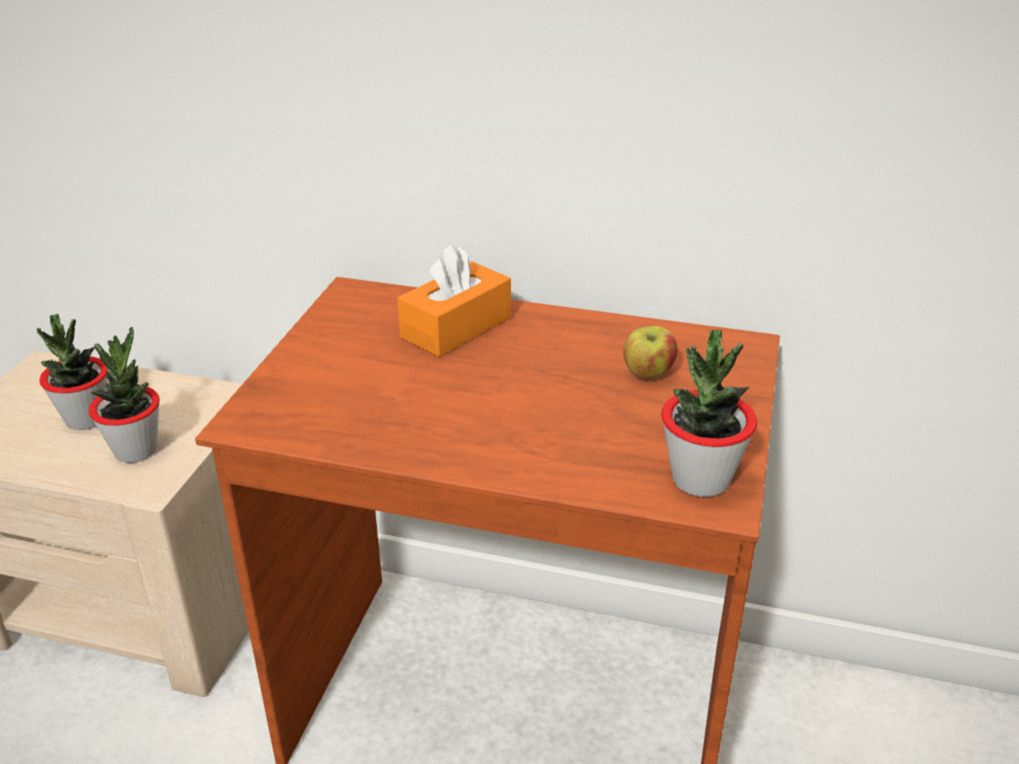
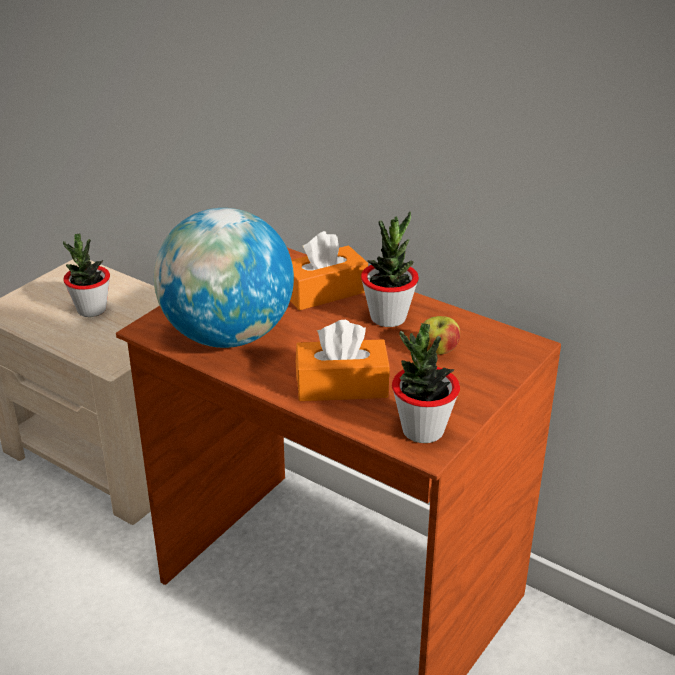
camera: 20 degrees right, 0 degrees up
potted plant [89,327,160,463] -> potted plant moved to [361,212,419,327]
none -> globe [154,208,294,348]
none -> orange tissue box [296,320,390,401]

